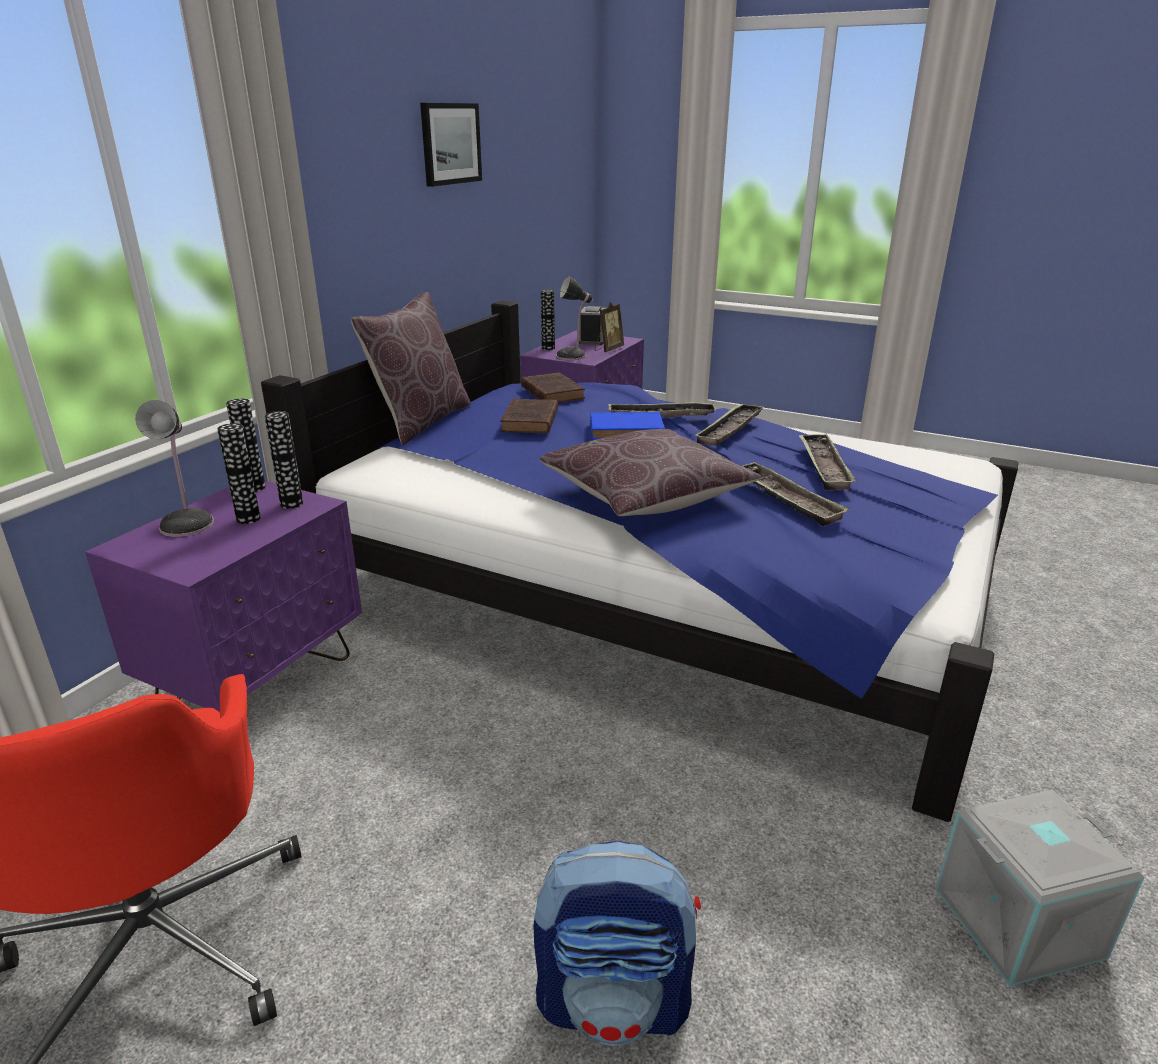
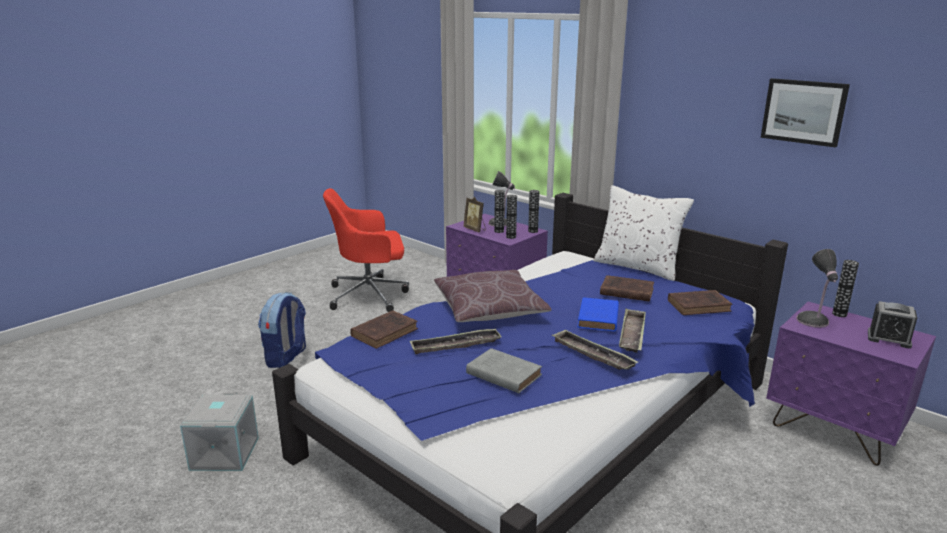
camera: 105 degrees right, 5 degrees down
brown pillow [351,292,471,445] -> white pillow [593,185,694,281]
picture frame [595,302,624,352] -> picture frame moved to [463,197,486,232]
tray [799,433,857,490] -> grey book [466,348,542,393]
none -> brown book [350,310,418,349]

